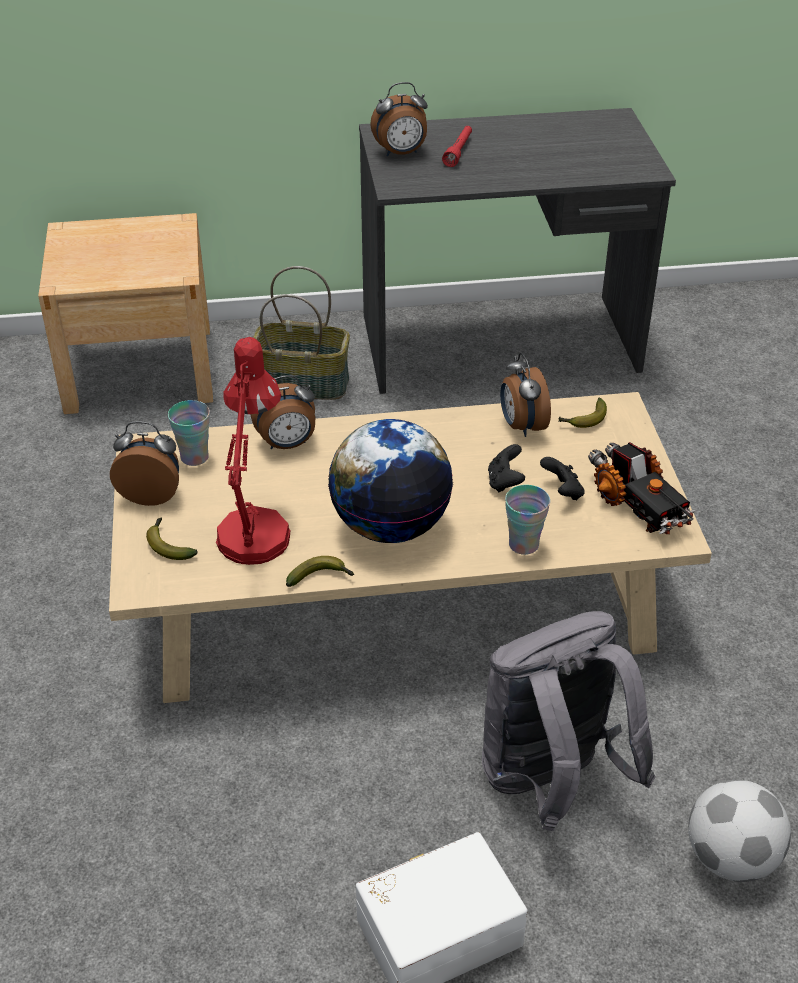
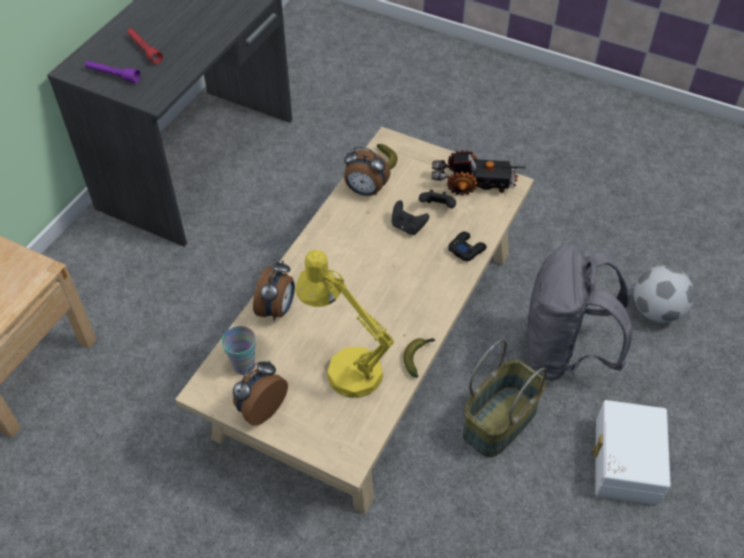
camera: 55 degrees left, 10 degrees up
banana [146,517,198,560] -> none
red table lamp [216,337,290,565] -> yellow table lamp [295,250,395,398]
basket [253,266,350,400] -> basket moved to [463,339,547,457]
globe [328,419,453,543] -> none
alarm clock [370,82,428,157] -> purple flashlight [85,61,141,83]
cup [505,485,550,555] -> black game controller [448,231,487,262]

